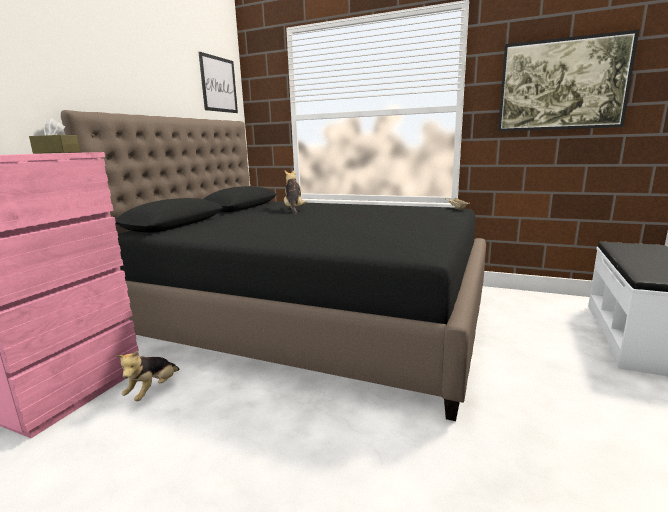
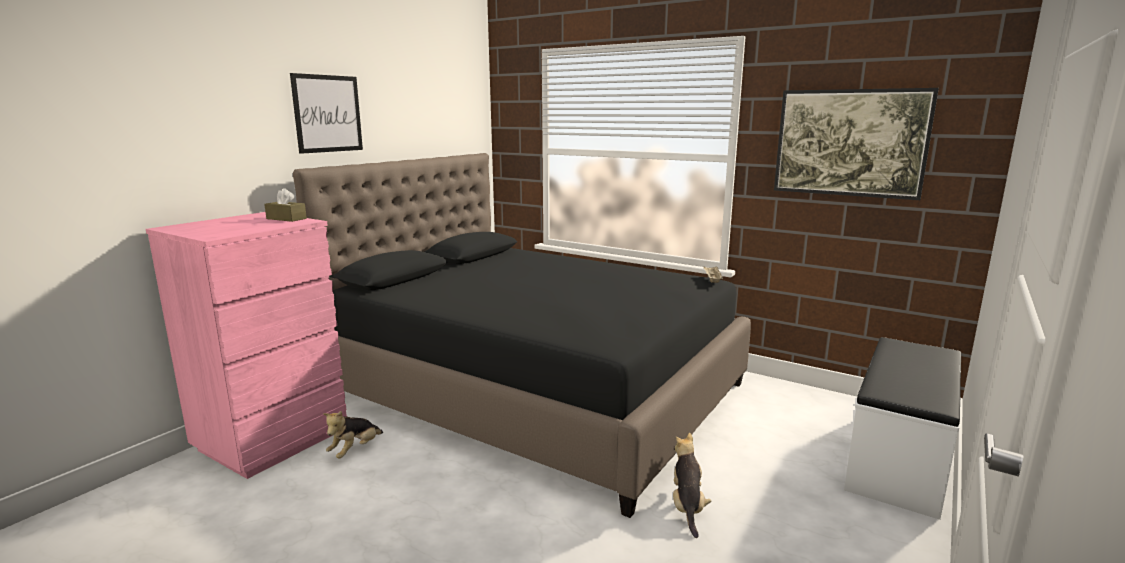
camera: 10 degrees right, 0 degrees up
picture [199,52,238,113] -> picture moved to [290,73,363,154]
plush toy [284,170,307,214] -> plush toy moved to [673,433,711,538]

